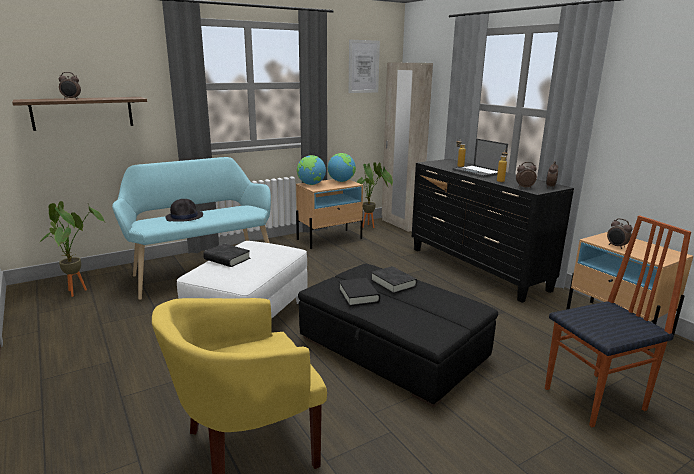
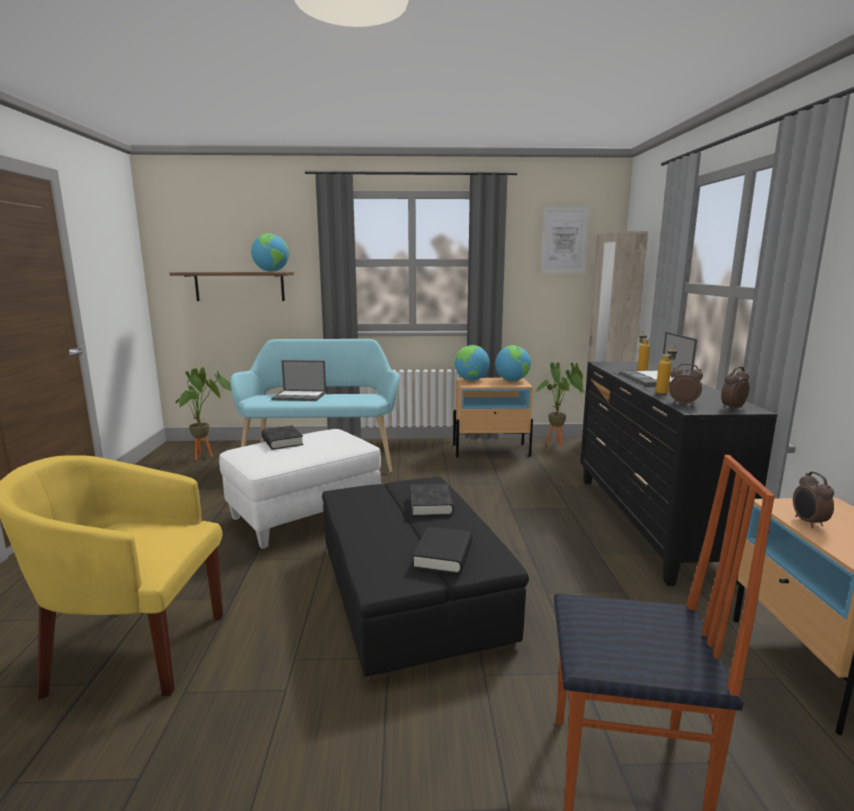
camera: 30 degrees right, 5 degrees down
alarm clock [59,72,81,99] -> none
black hat [165,199,203,222] -> laptop [271,360,326,401]
black book [339,278,380,306] -> black book moved to [412,526,472,574]
none -> globe [251,233,289,272]

